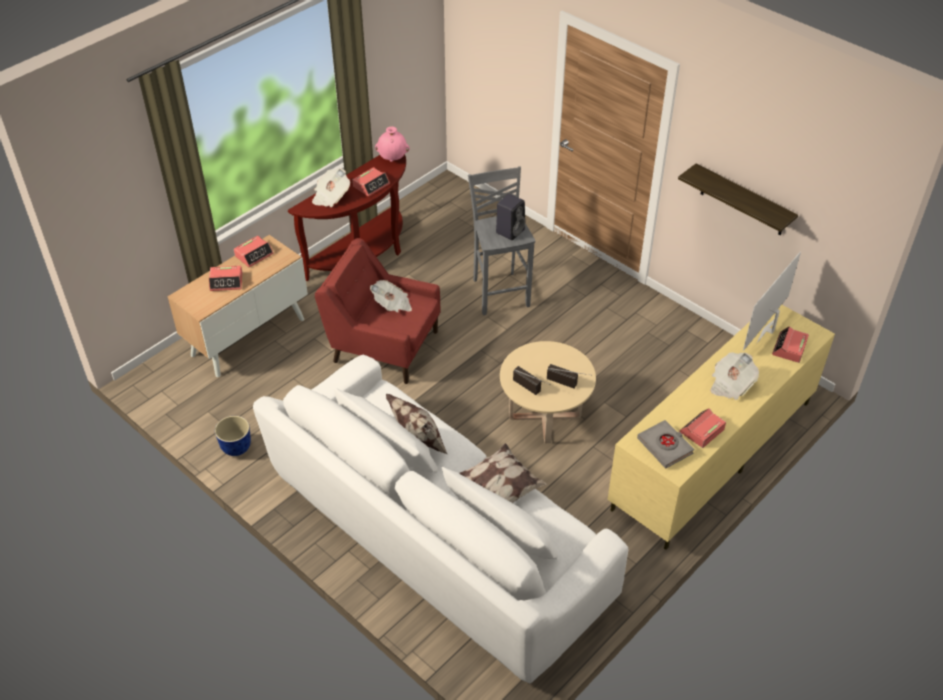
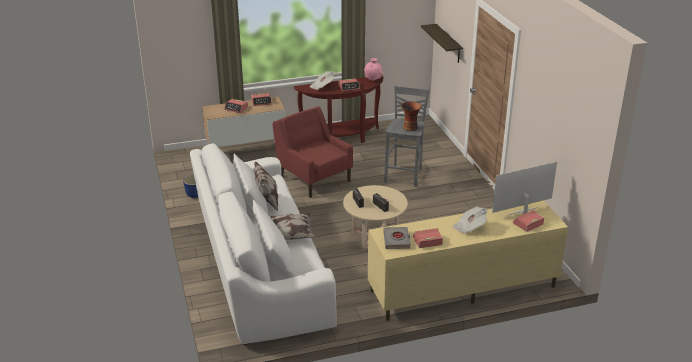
camera: 30 degrees right, 15 degrees down
newspaper [370,280,412,312] -> none
black speaker [496,194,526,240] -> vase [401,102,422,131]
shelf [678,164,798,235] -> shelf moved to [421,24,463,63]

